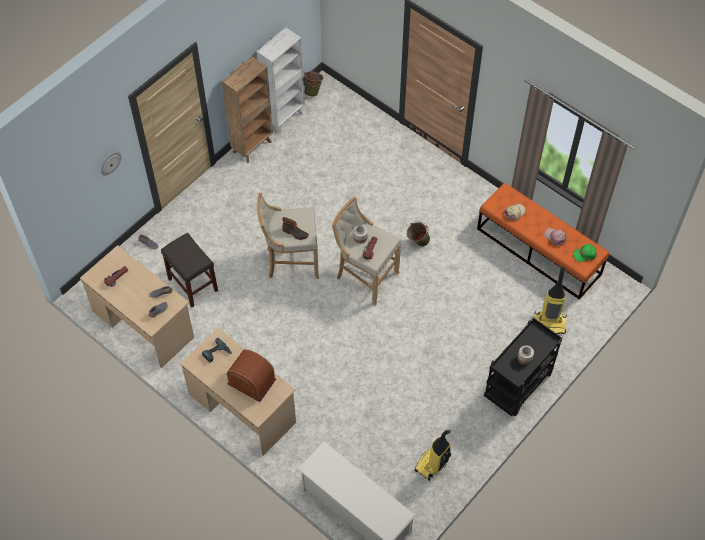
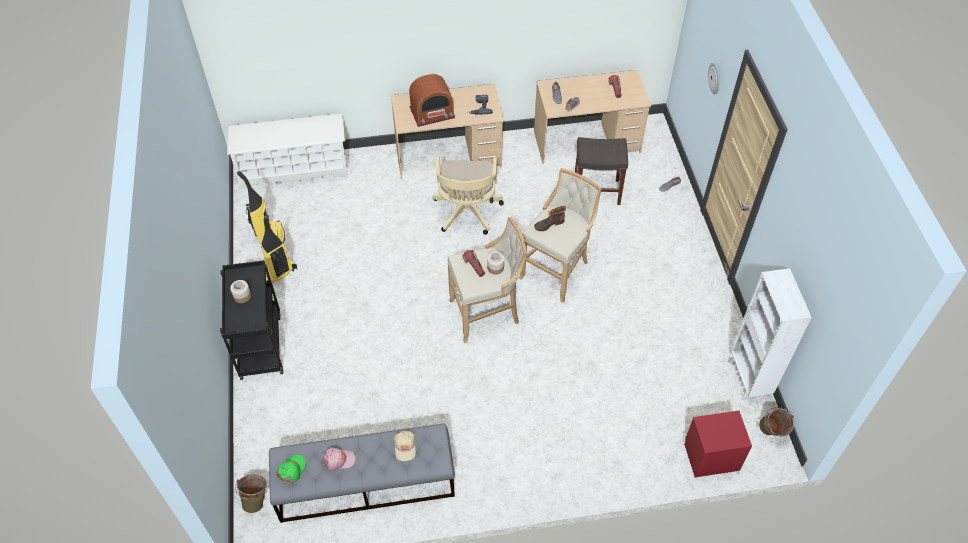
camera: 130 degrees right, 5 degrees down
brown bookcase [222,56,273,163] -> none
green bucket [407,222,430,246] -> green bucket moved to [235,474,267,513]
orange bench [477,183,609,300] -> grey bench [269,423,455,523]
vacuum cleaner [534,266,567,334] -> vacuum cleaner moved to [261,215,297,284]
none -> beige office chair [432,156,504,235]
none -> red nightstand [684,411,752,477]

